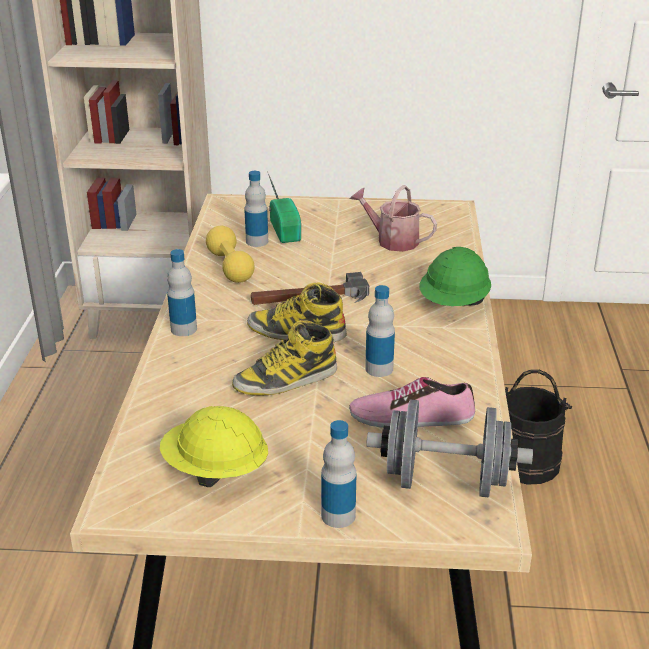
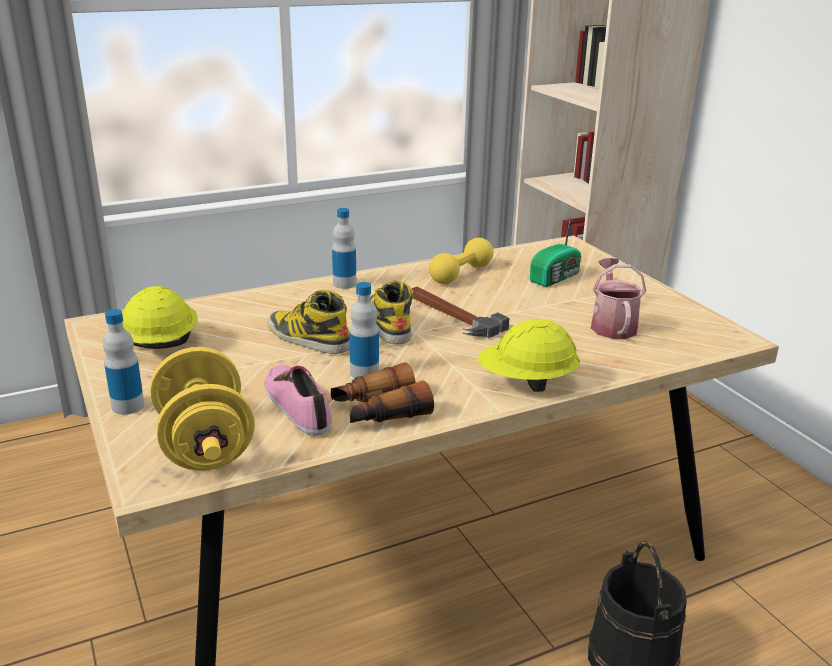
camera: 60 degrees right, 5 degrees down
bottle [244,171,268,247] -> none
grey dumbbell [366,400,533,498] -> yellow dumbbell [150,347,255,470]
green hard hat [419,247,491,306] -> yellow hard hat [478,319,580,392]
none -> binoculars [331,362,434,423]

